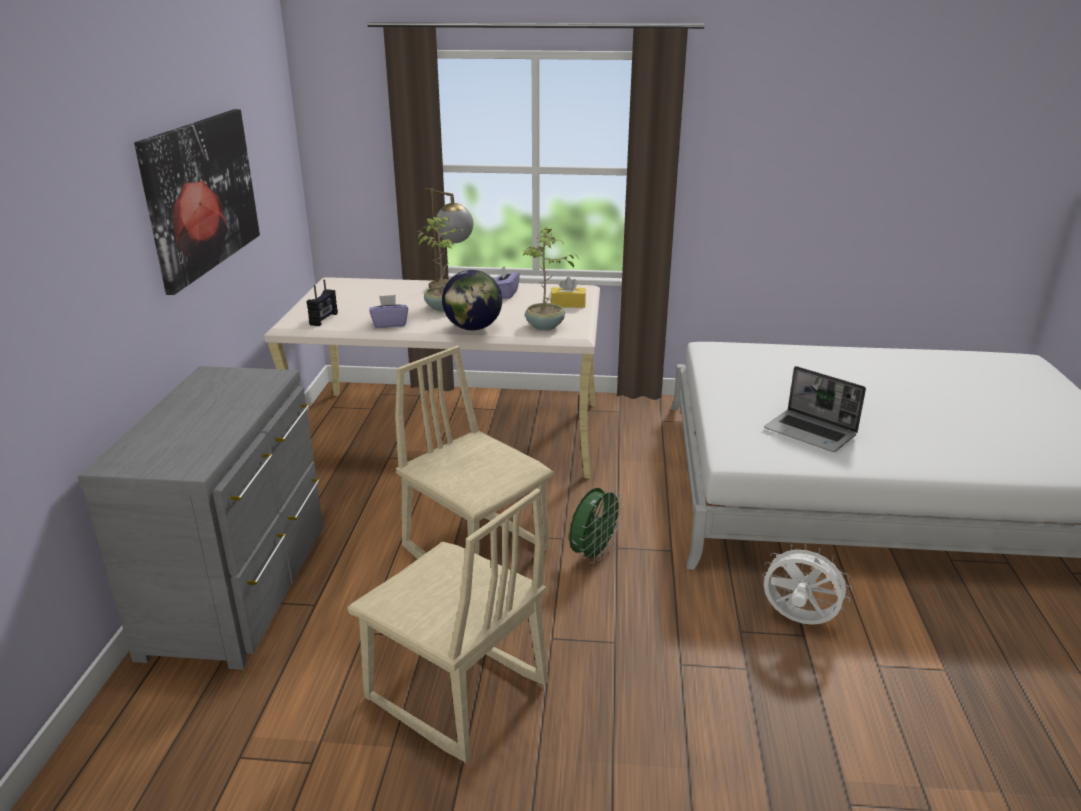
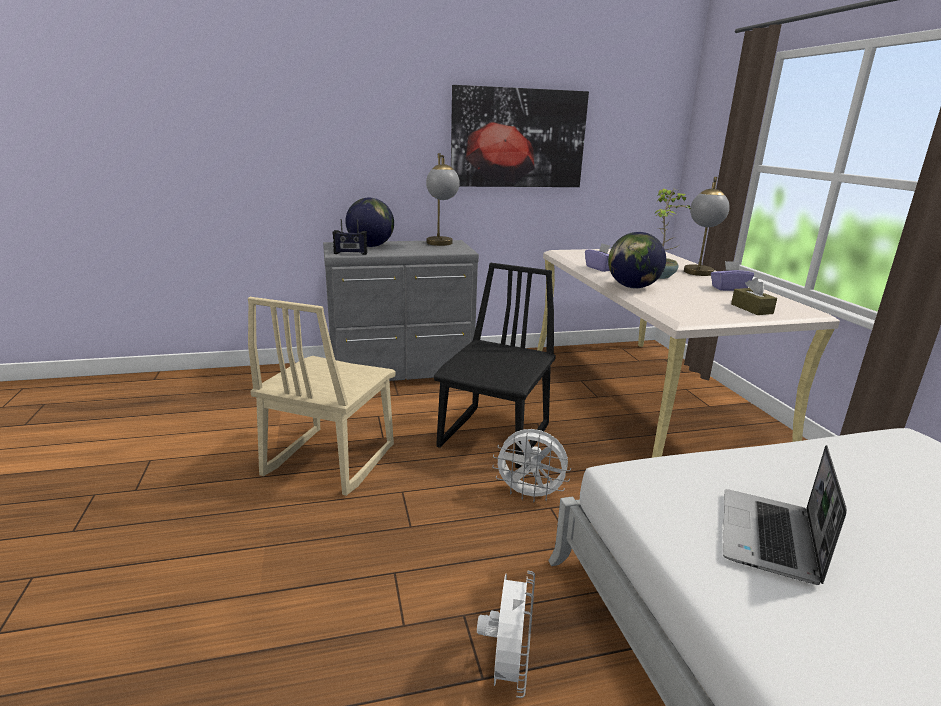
camera: 70 degrees right, 5 degrees down
radio [307,279,338,326] -> radio moved to [333,219,368,255]
beige chair [395,346,554,559] -> black chair [434,263,556,468]
potted plant [523,227,578,330] -> none
yellow tissue box [551,277,586,308] -> brown tissue box [731,278,777,315]
green fan [569,488,624,564] -> white fan [492,429,571,502]
none -> globe [345,198,394,247]
none -> table lamp [426,153,460,246]

